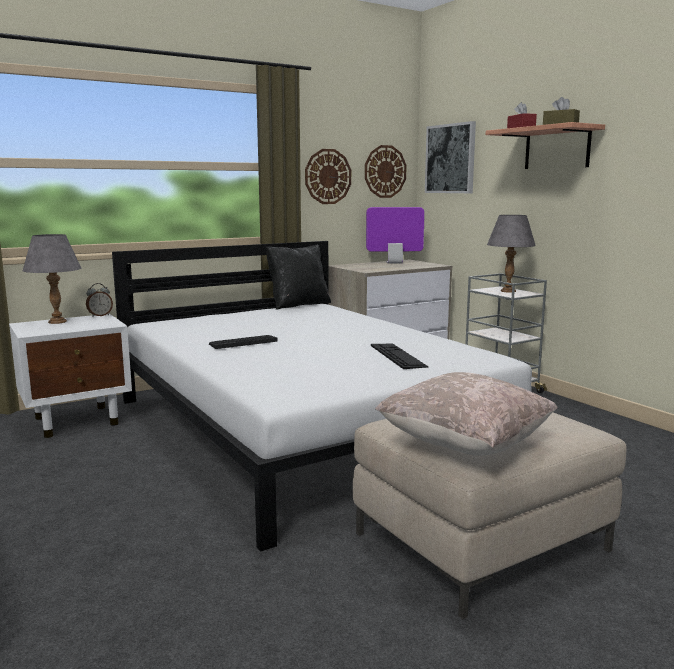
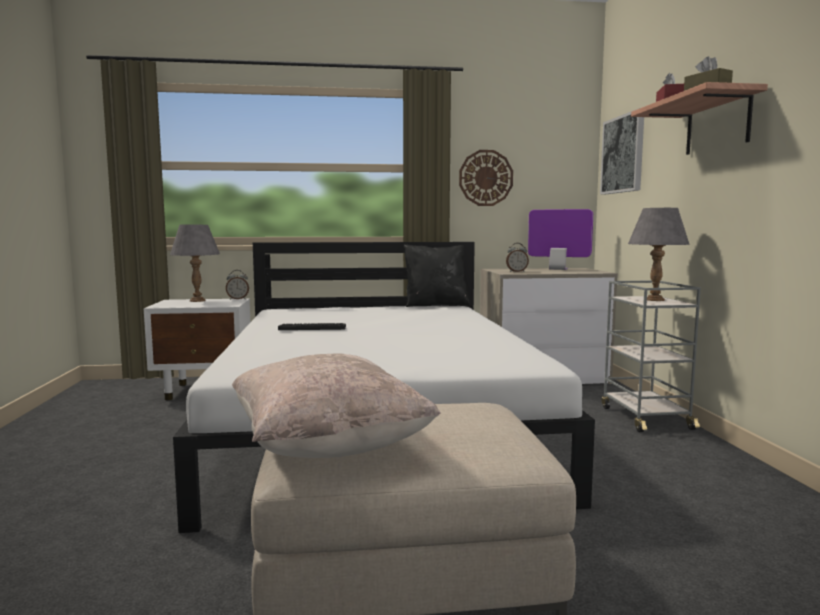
camera: 25 degrees right, 5 degrees down
wall clock [365,145,407,198] -> none
keyboard [371,344,429,369] -> none
none -> alarm clock [506,243,529,272]

